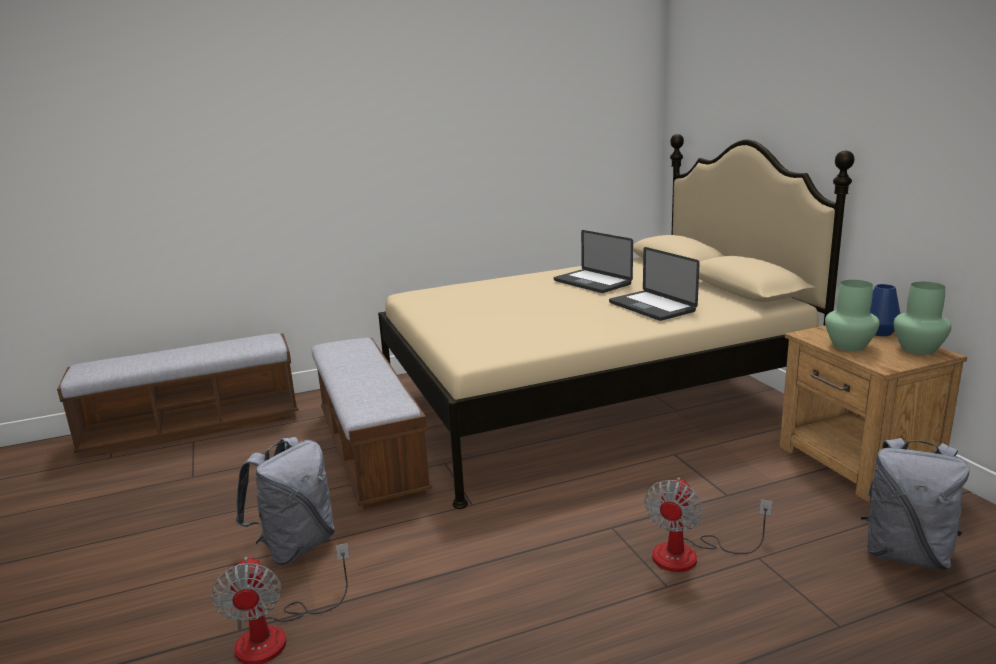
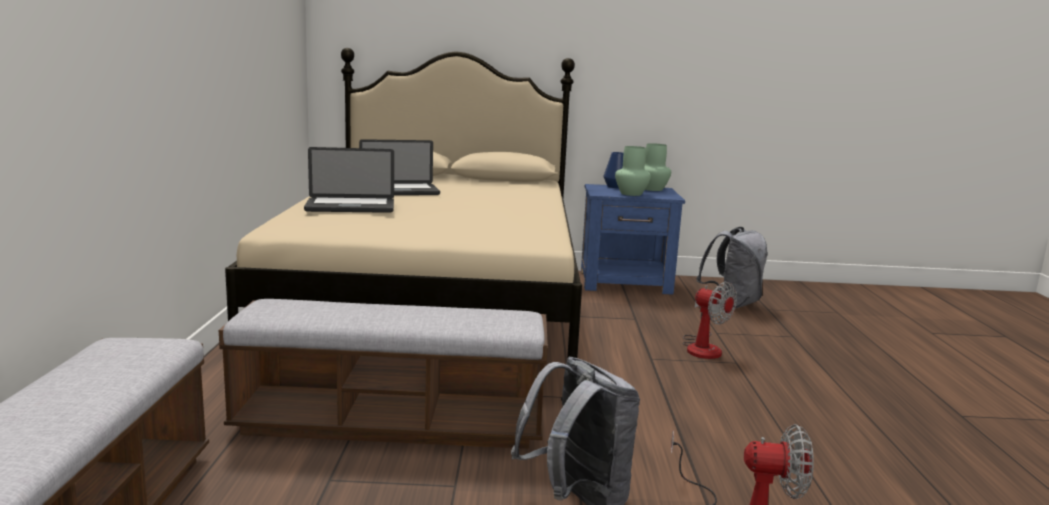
camera: 70 degrees left, 5 degrees down
laptop [609,247,700,321] -> laptop moved to [304,147,394,213]
brown nightstand [779,325,967,503] -> blue nightstand [581,184,685,295]

